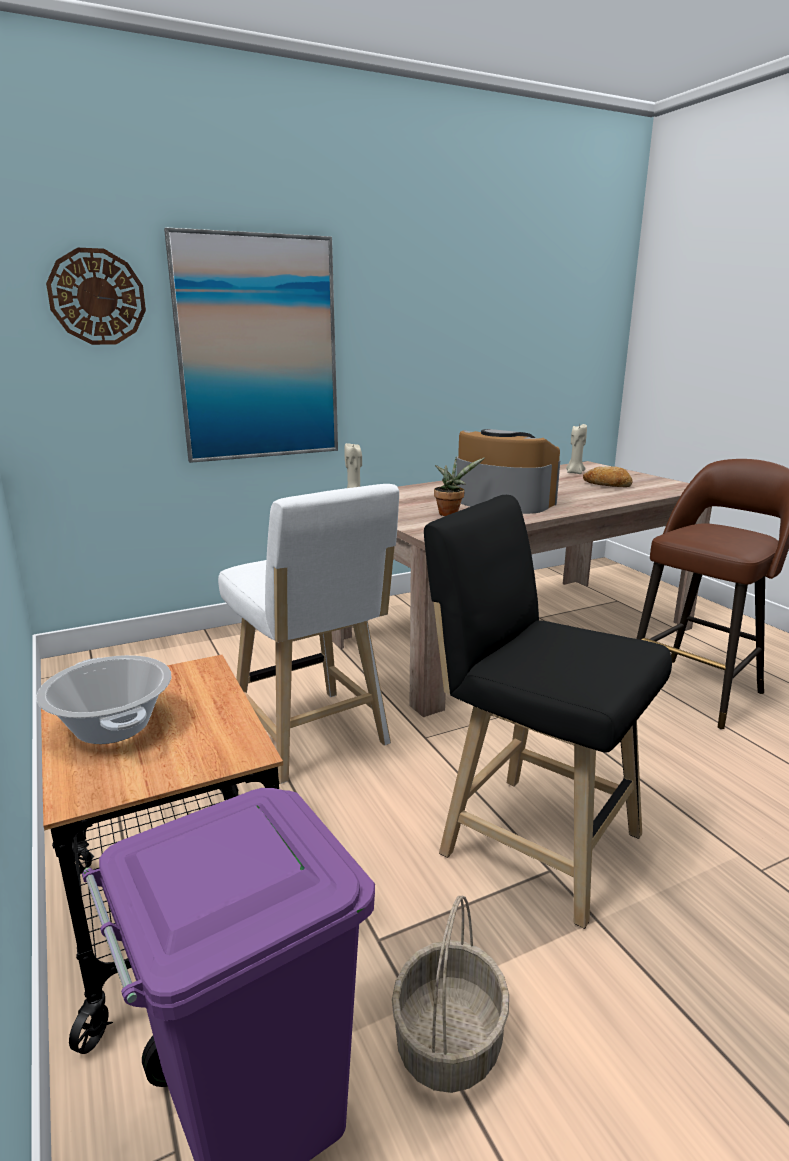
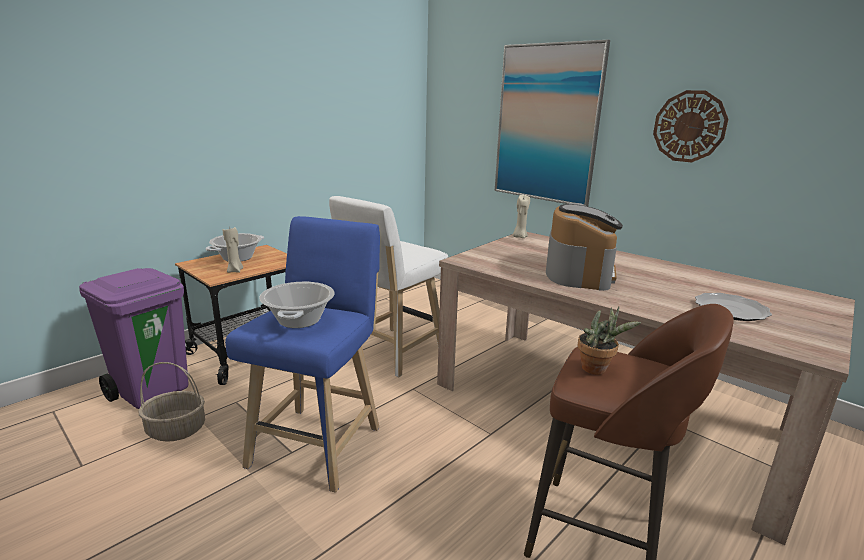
camera: 70 degrees right, 0 degrees up
wall clock [46,248,146,345] -> wall clock moved to [653,90,728,163]
black stool [424,495,672,929] -> blue stool [226,216,380,493]
potted plant [434,457,484,516] -> potted plant moved to [577,306,641,375]
beige candle [566,424,587,474] -> beige candle moved to [223,227,243,273]
bread [583,466,633,487] -> plate [695,293,772,321]
none -> cooking pot [259,282,335,328]

